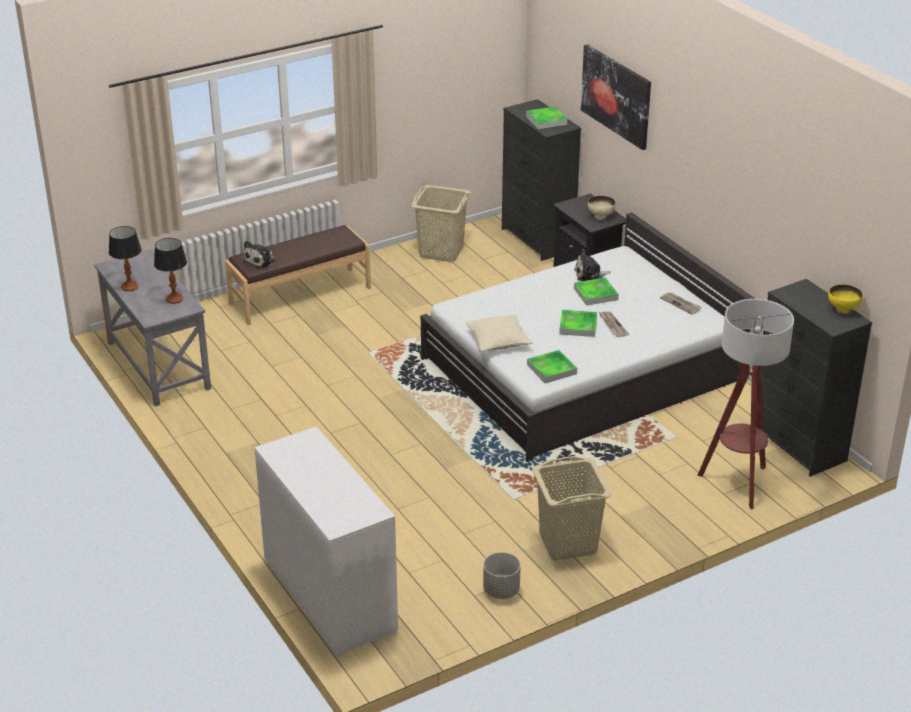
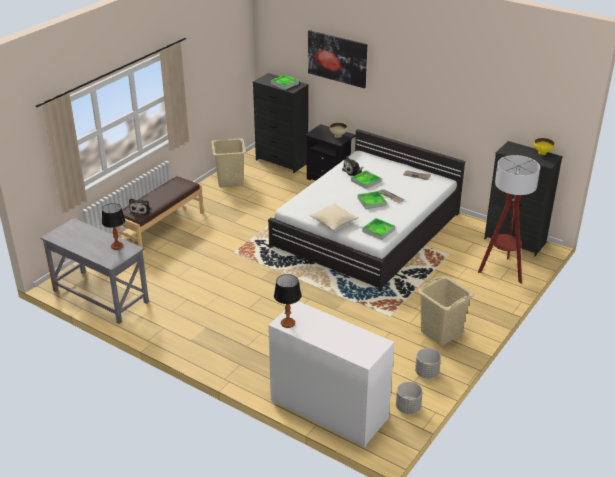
camera: 25 degrees left, 0 degrees up
table lamp [109,226,141,291] -> table lamp moved to [274,274,301,328]
none -> grey planter [396,382,423,414]

